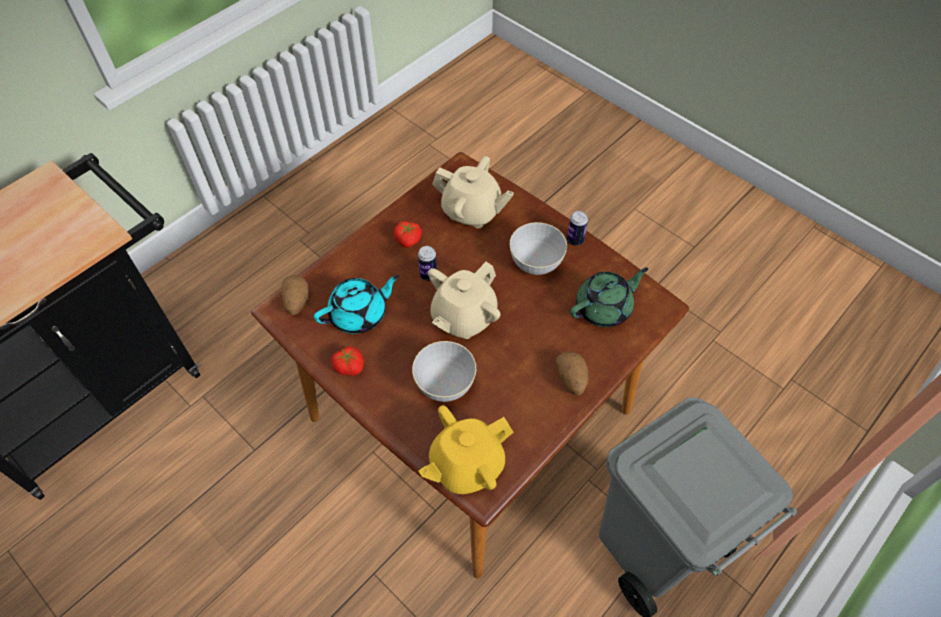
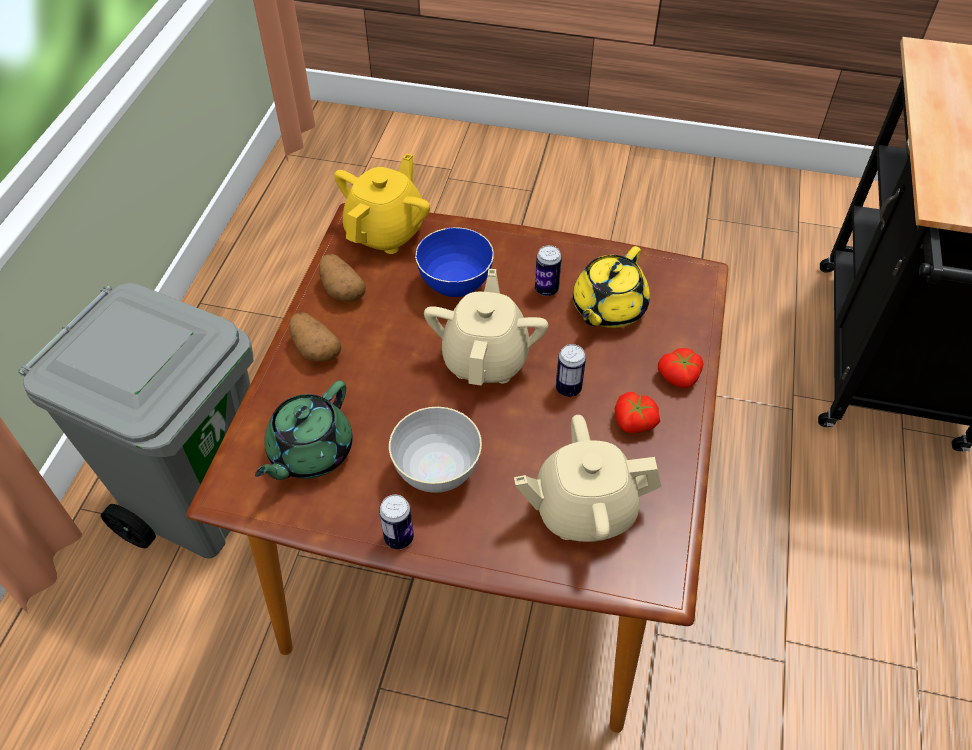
camera: 150 degrees right, 5 degrees down
potato [281,275,309,315] -> potato moved to [319,254,366,301]
turquoise teapot [314,275,399,334] -> yellow teapot [573,246,650,328]
tomato [331,346,364,376] -> tomato moved to [658,348,703,388]
grey bowl [412,341,476,402] -> blue bowl [415,228,494,297]
none -> can [535,245,562,296]

